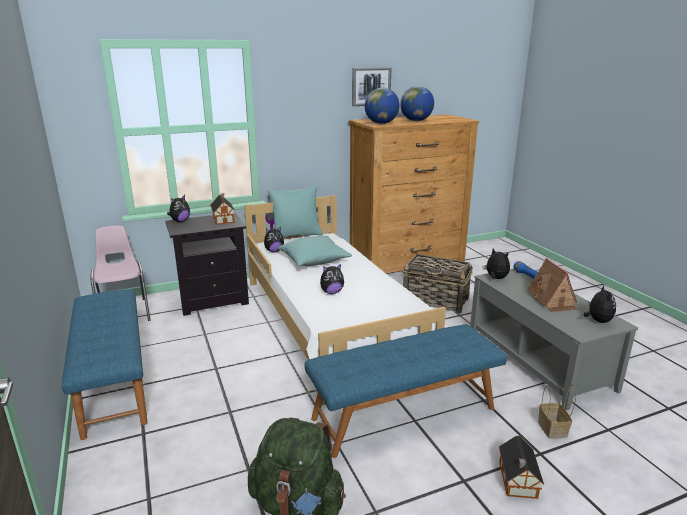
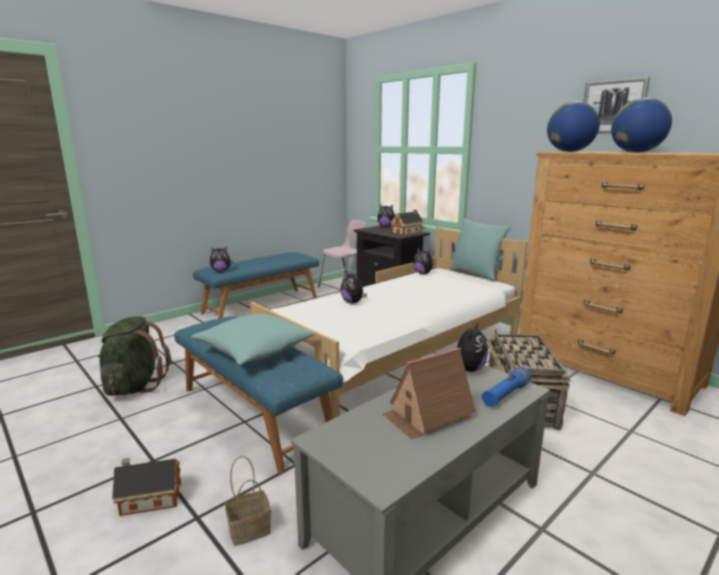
camera: 70 degrees right, 5 degrees down
turquoise pillow [277,236,352,267] -> turquoise pillow moved to [191,314,316,365]
plush toy [584,286,616,323] -> plush toy moved to [210,246,233,272]

